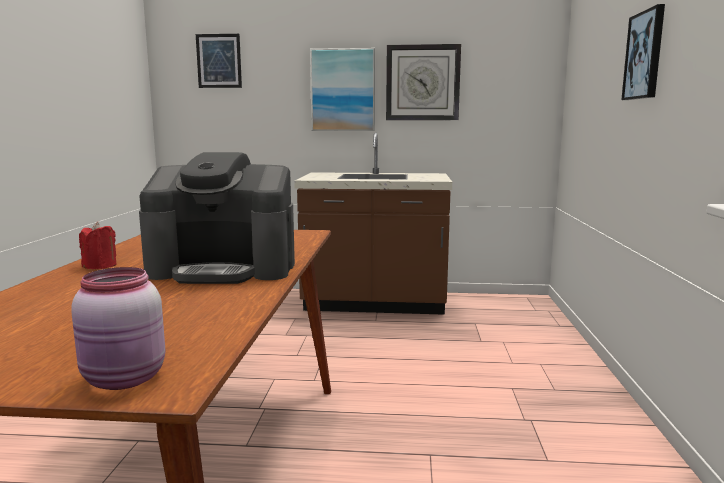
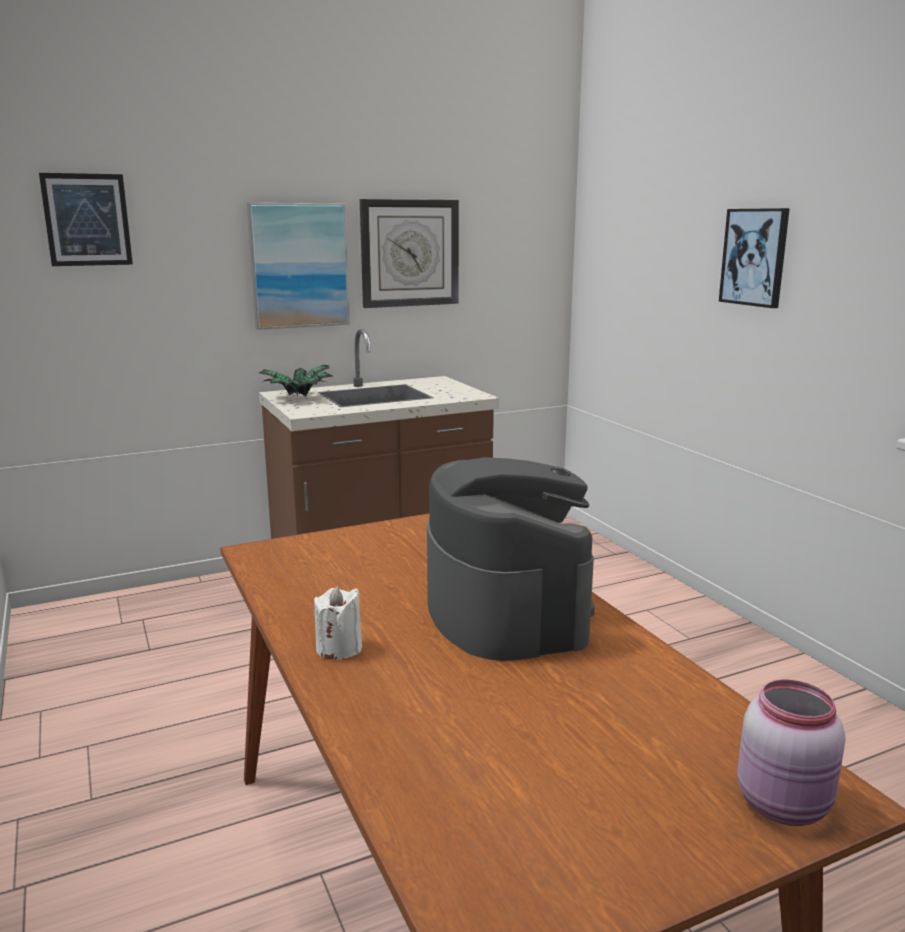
camera: 30 degrees left, 5 degrees up
red candle [79,222,117,269] -> white candle [314,586,362,659]
coffee machine [139,152,295,284] -> coffee machine turned 75 degrees counterclockwise [427,457,595,661]
none -> potted plant [259,365,333,397]

